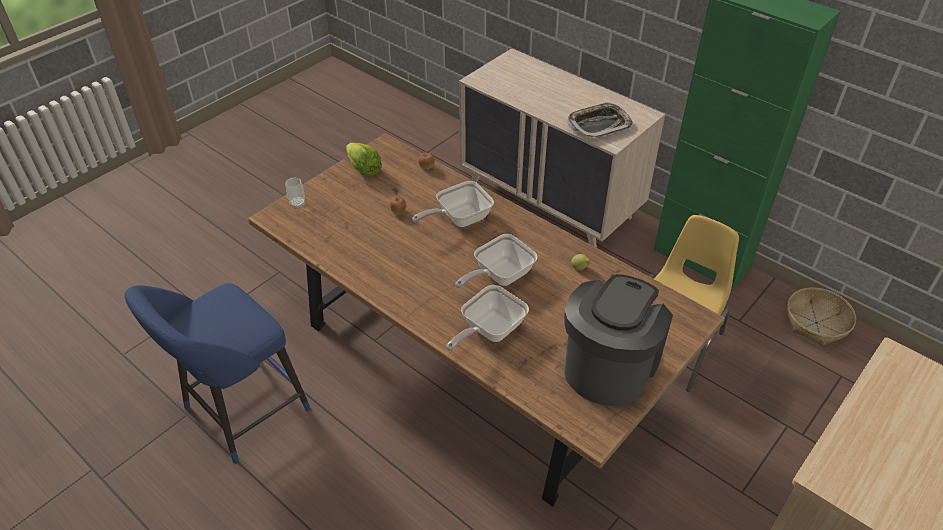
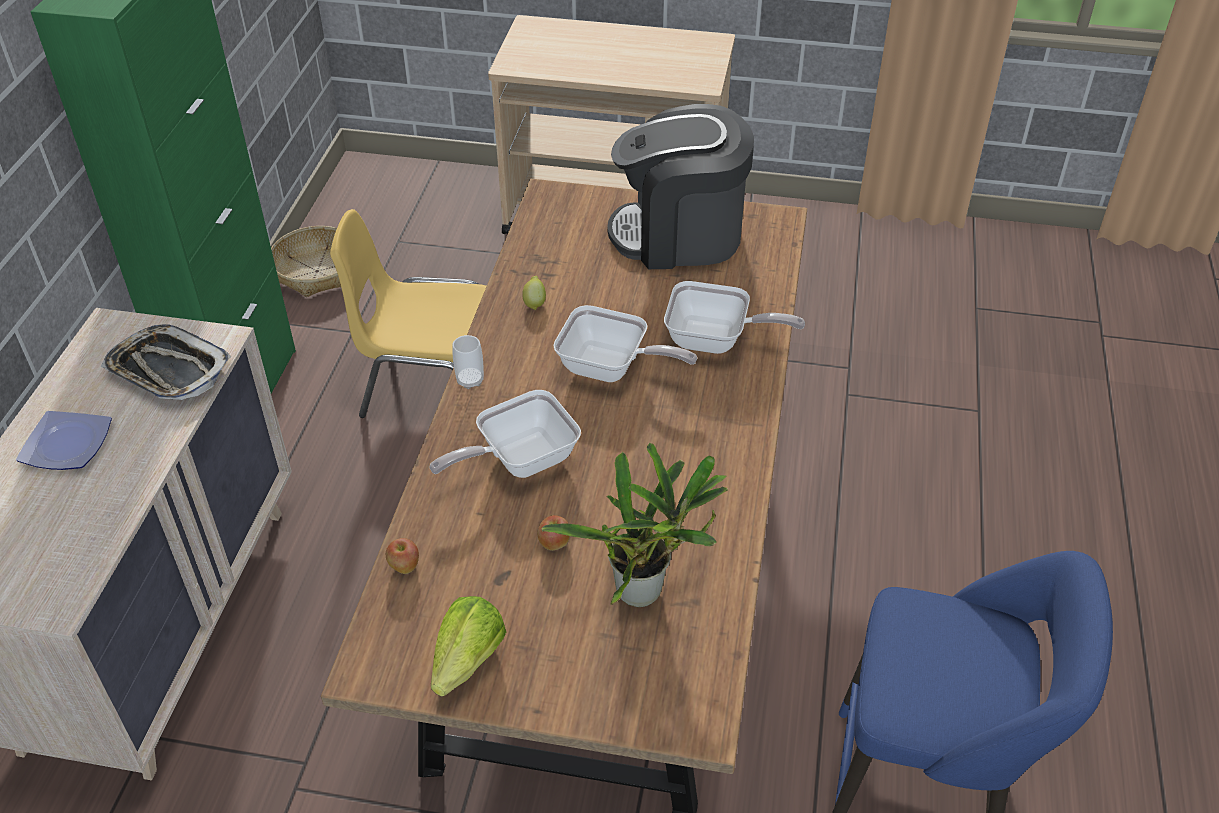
camera: 120 degrees left, 0 degrees up
cup [285,178,305,209] -> cup moved to [452,335,484,389]
frying pan [412,181,494,227] -> frying pan turned 120 degrees clockwise [430,390,581,478]
none -> plate [16,411,112,470]
none -> potted plant [541,443,728,607]

